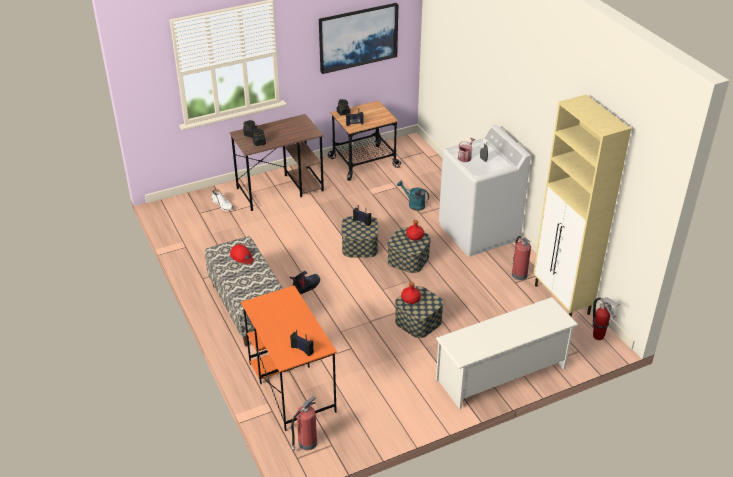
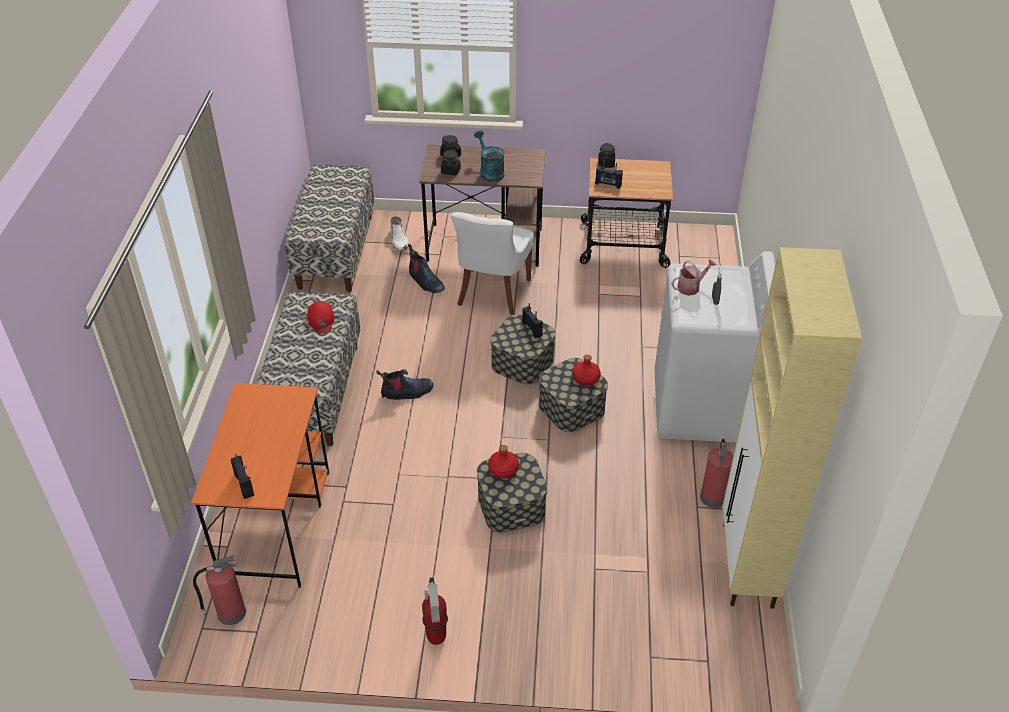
camera: 30 degrees right, 5 degrees up
picture [319,3,398,74] -> none
turquoise watering can [397,180,429,211] -> turquoise watering can moved to [474,130,504,182]
white shoe rack [436,297,578,409] -> none
fire extinguisher [593,297,620,340] -> fire extinguisher moved to [422,578,448,645]
none -> bench [285,165,374,292]
none -> boot [408,244,445,293]
none -> white chair [451,212,534,315]

